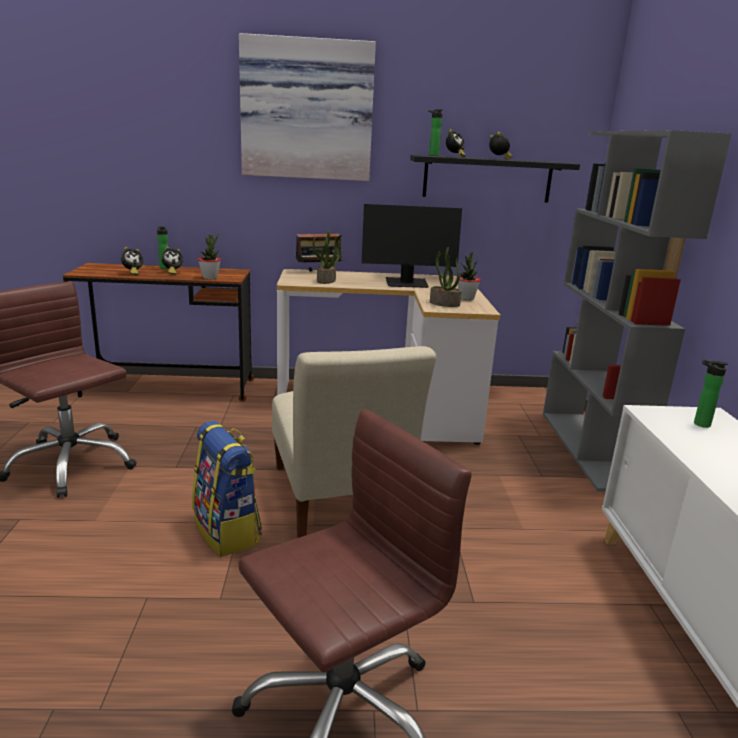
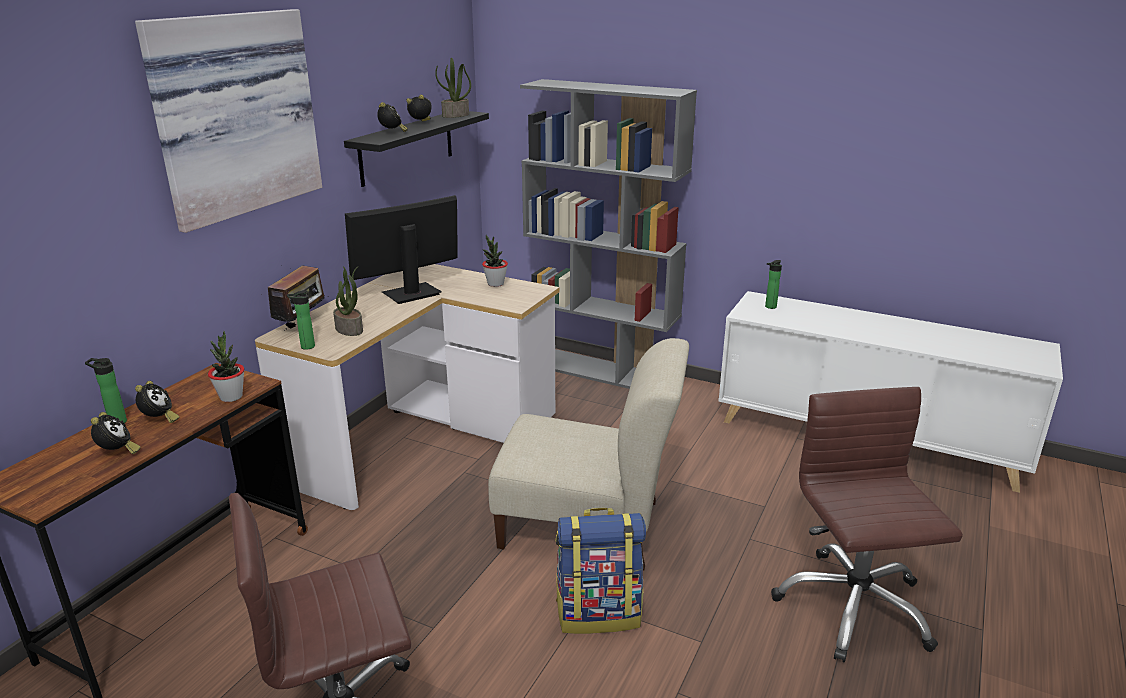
camera: 60 degrees left, 5 degrees up
monitor [362,204,462,288] -> monitor turned 150 degrees counterclockwise [345,195,458,304]
bottle [428,109,442,156] -> bottle moved to [287,290,315,350]
potted plant [430,247,462,307] -> potted plant moved to [435,58,471,118]

